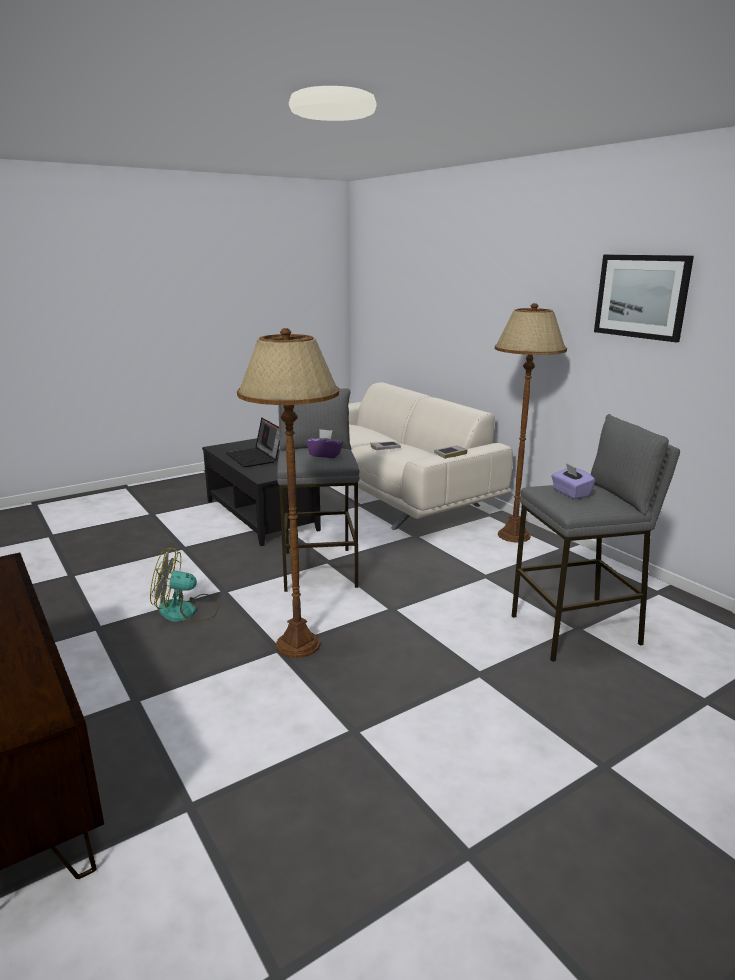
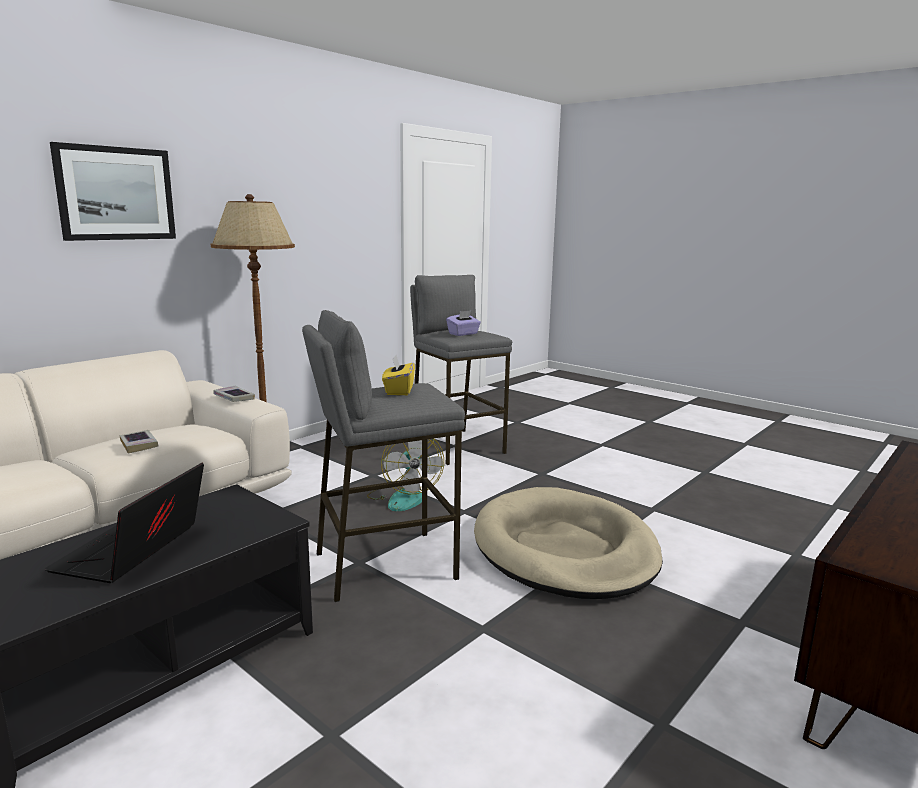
camera: 105 degrees left, 5 degrees down
fan [150,547,219,622] -> fan moved to [367,439,444,511]
laptop [226,417,279,467] -> laptop turned 150 degrees clockwise [44,463,204,583]
brown floor lamp [237,328,339,658] -> beige dog bed [474,487,663,599]
purple tissue box [306,429,343,458] -> yellow tissue box [382,355,415,395]
picture [594,255,694,342] -> picture moved to [50,142,176,241]

